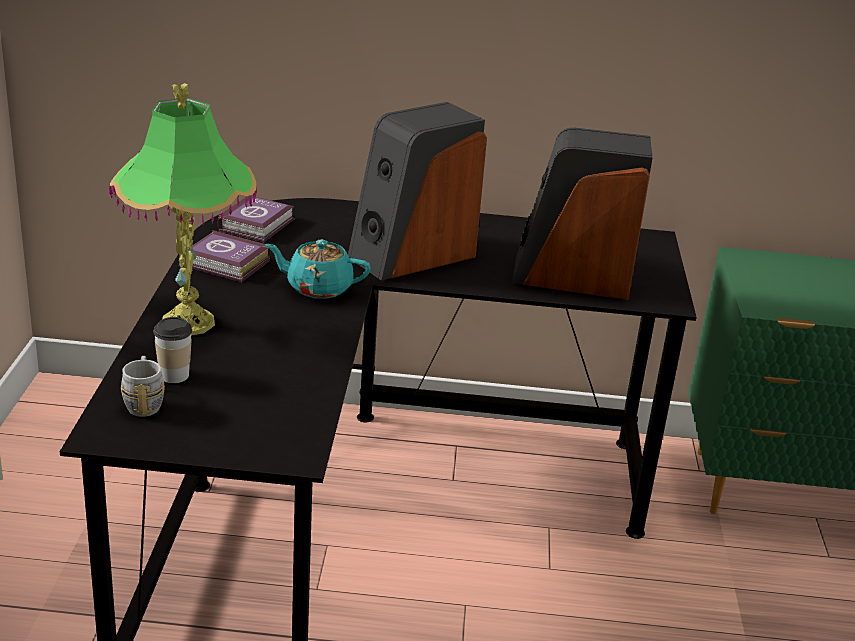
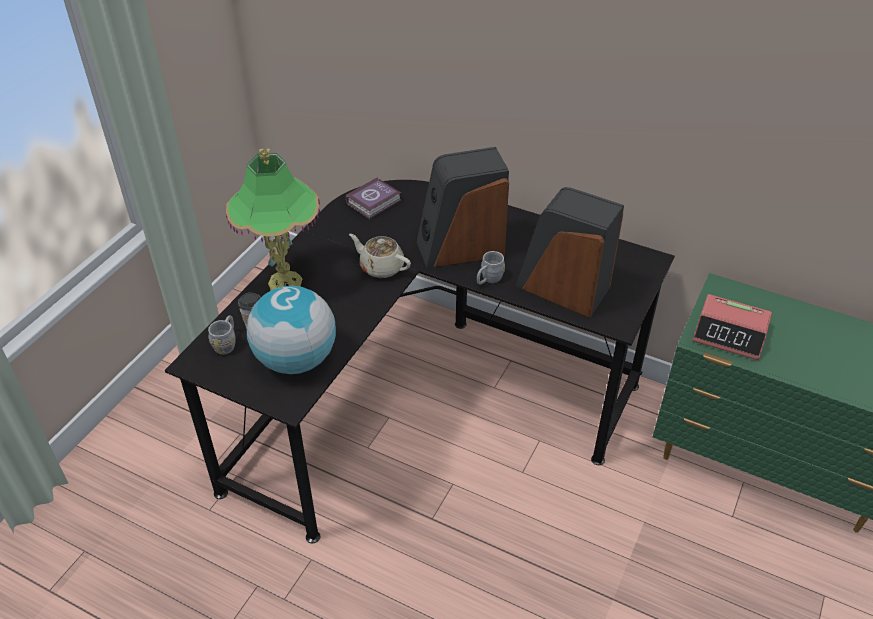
camera: 25 degrees right, 15 degrees up
book [192,230,270,282] -> none
turquoise teapot [265,240,371,299] -> beige teapot [349,234,411,278]
none -> globe [247,286,336,374]
none -> grey mug [477,251,505,285]
none -> alarm clock [692,294,772,360]

